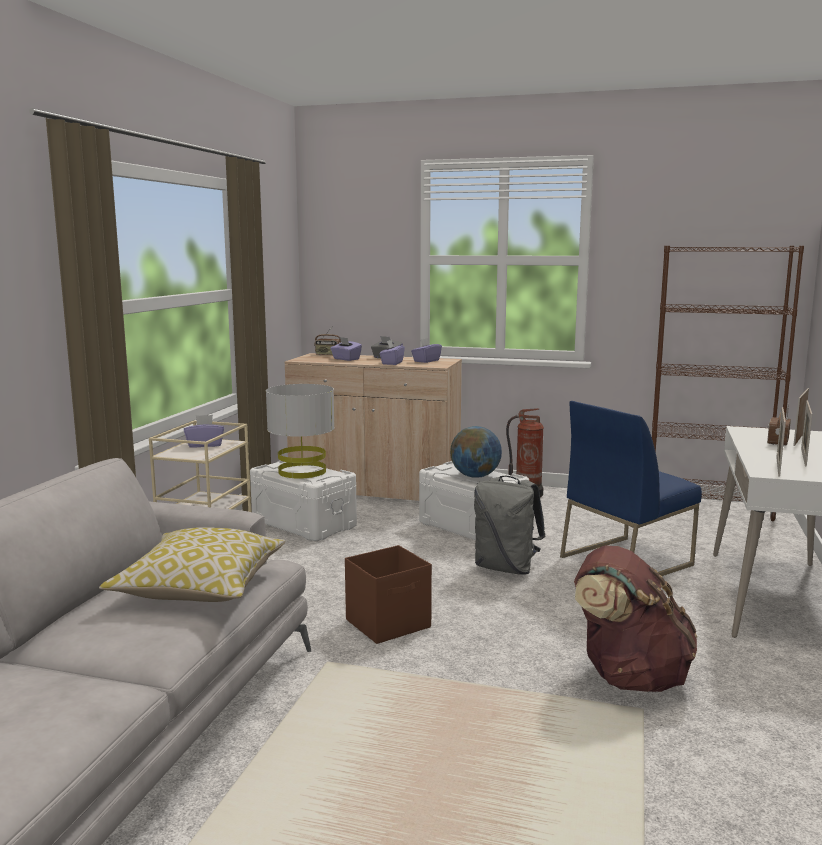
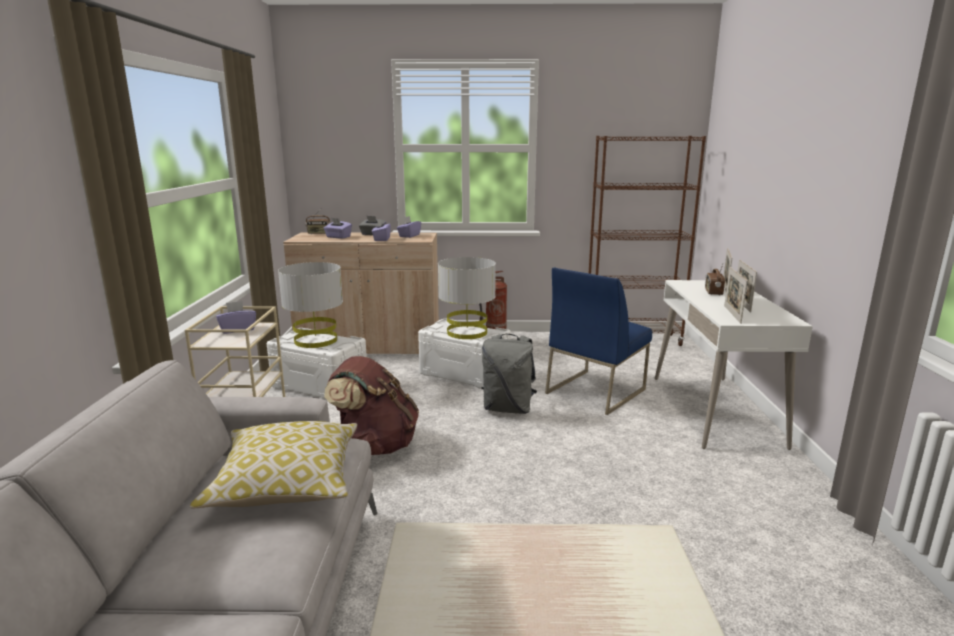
camera: 15 degrees left, 5 degrees up
brown storage box [345,545,432,644] -> none
globe [450,426,502,478] -> grey table lamp [438,257,496,339]
brown backpack [574,545,697,692] -> brown backpack moved to [324,356,419,455]

